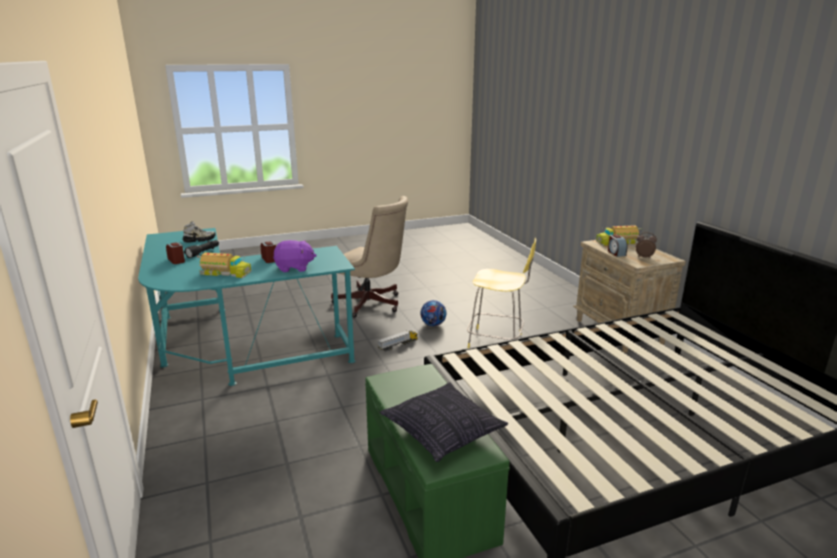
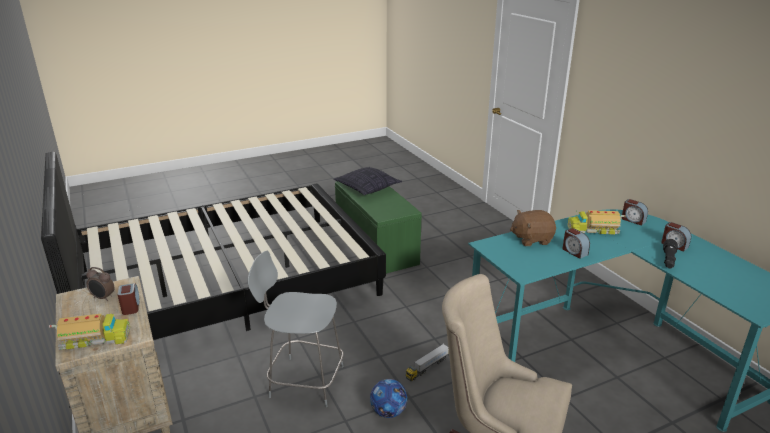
camera: 175 degrees right, 5 degrees up
shoe [183,222,216,243] -> none
purple plush toy [273,240,317,272] -> brown plush toy [510,210,556,246]
yellow stool [467,238,536,348] -> grey stool [248,251,344,407]
none -> alarm clock [621,199,648,226]

